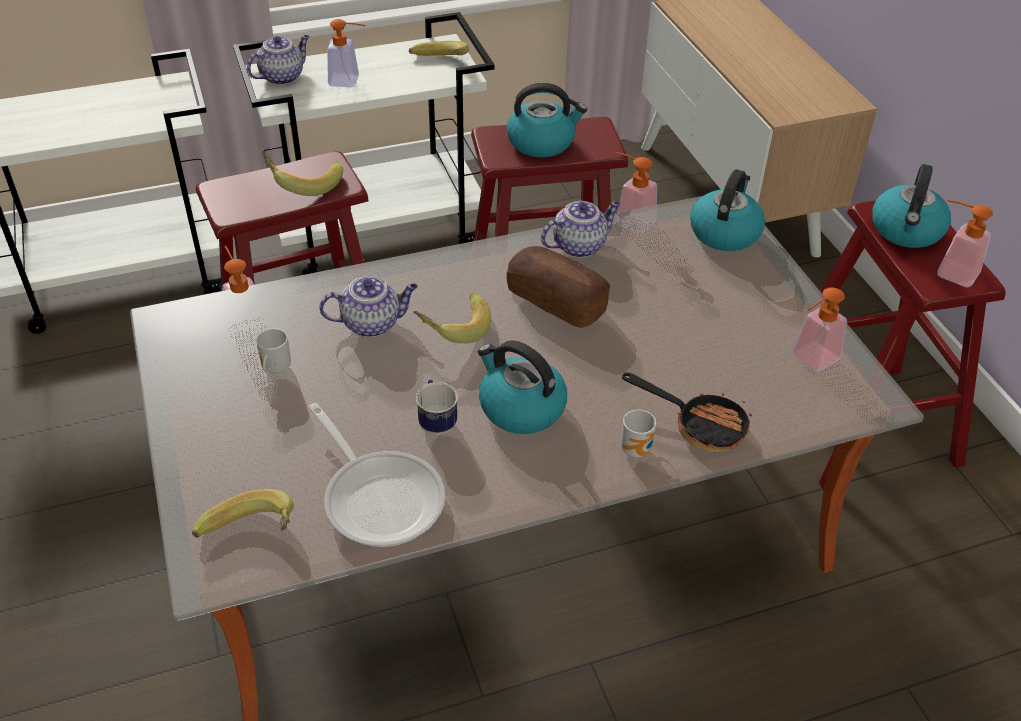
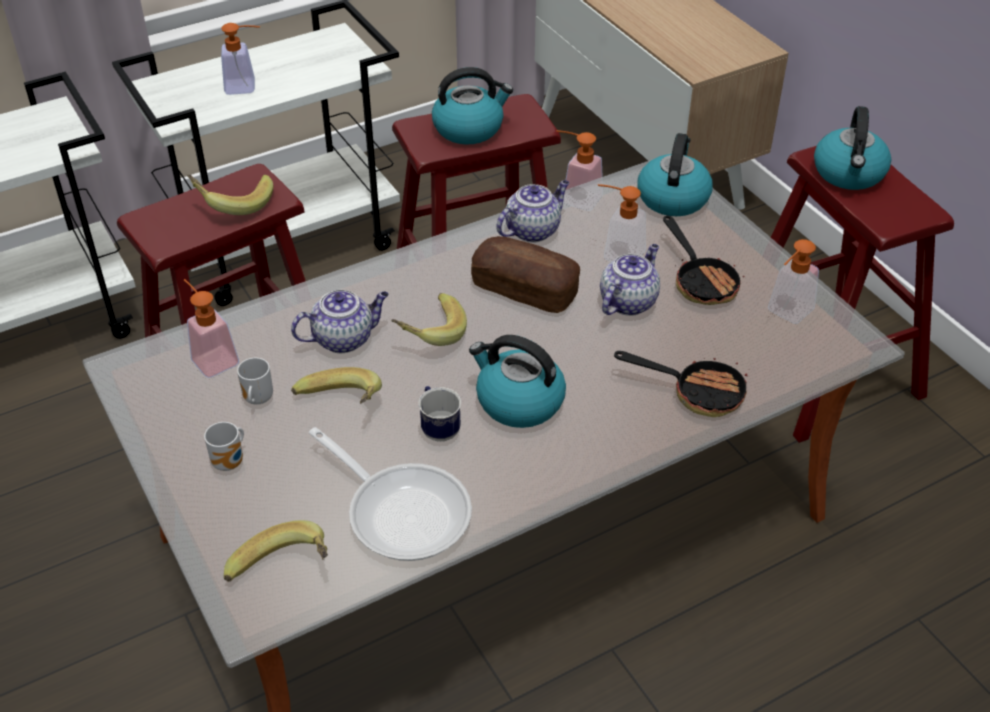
camera: 10 degrees left, 0 degrees up
teapot [247,35,309,85] -> teapot moved to [600,244,660,316]
banana [409,41,469,56] -> banana moved to [291,367,382,404]
mug [621,410,656,458] -> mug moved to [204,422,244,471]
soap dispenser [937,200,993,287] -> soap dispenser moved to [598,184,646,262]
none -> frying pan [663,216,745,305]

